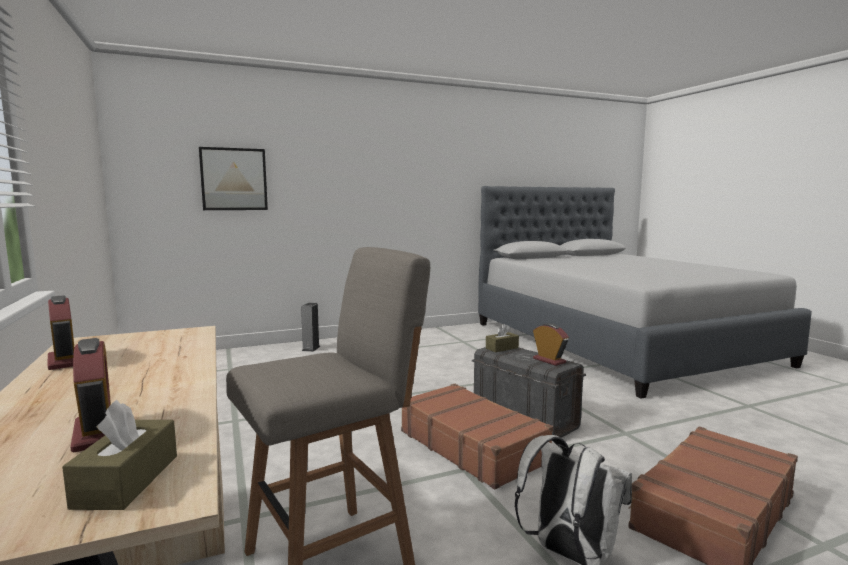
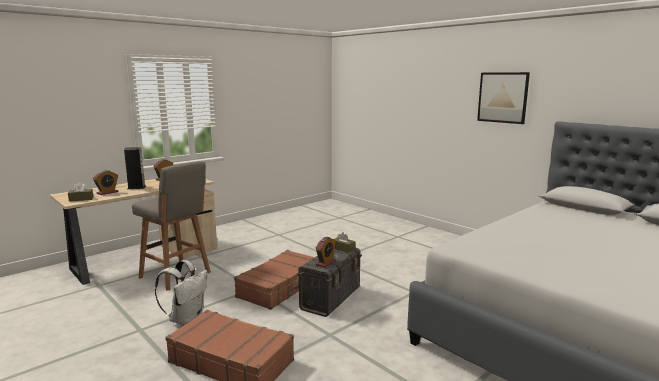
camera: 70 degrees right, 5 degrees up
picture [199,147,268,210] -> picture moved to [477,72,530,124]
speaker [301,302,320,352] -> speaker moved to [124,147,146,189]

